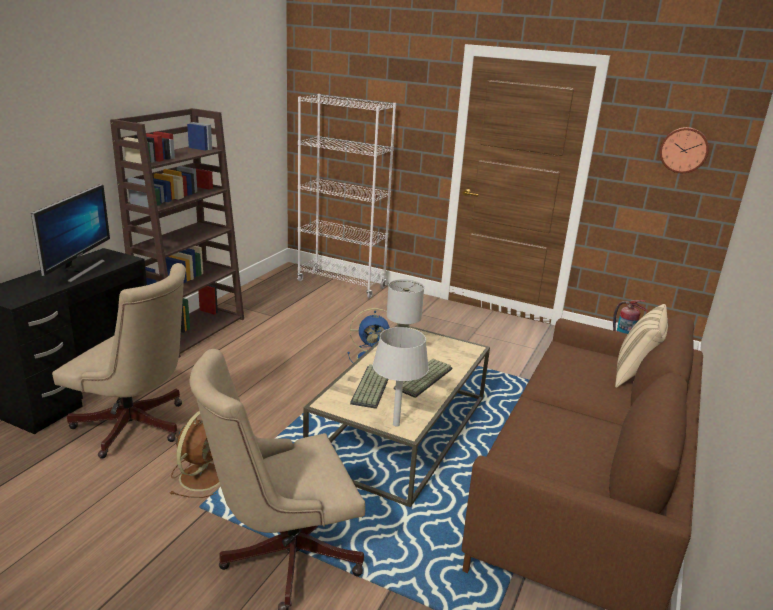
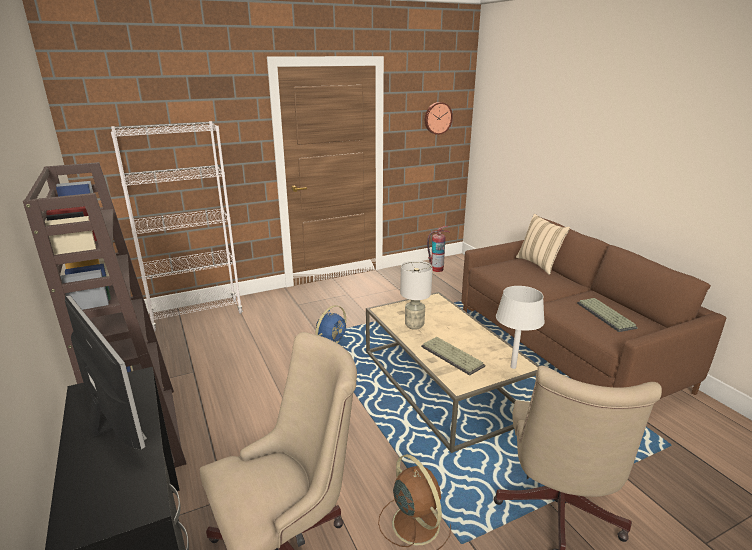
camera: 50 degrees left, 0 degrees up
keyboard [394,359,452,398] -> keyboard moved to [577,298,638,332]

